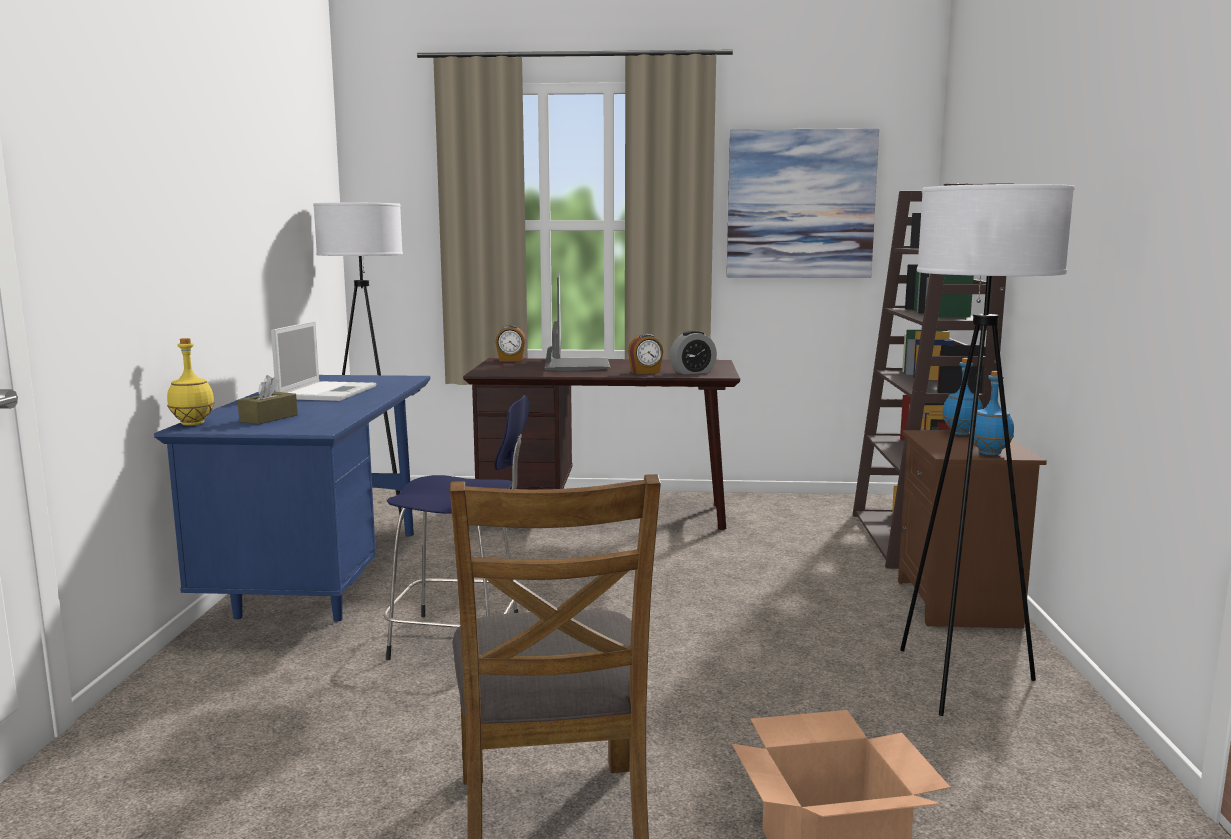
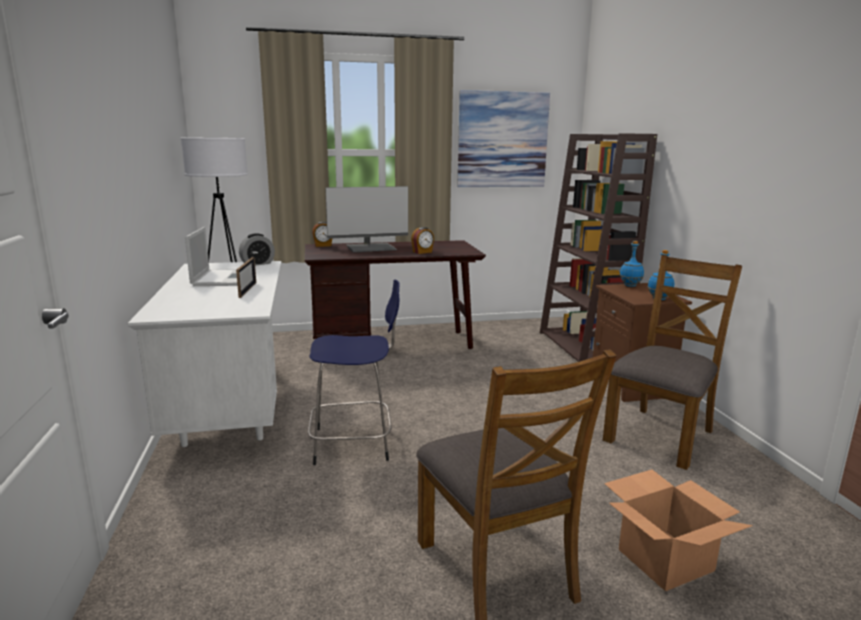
camera: 15 degrees left, 5 degrees up
blue desk [154,375,430,622] -> white desk [128,261,281,447]
yellow bottle [167,338,215,426] -> none
brown tissue box [238,375,298,424] -> none
monitor [545,271,610,371] -> monitor turned 90 degrees clockwise [325,186,408,252]
alarm clock [670,330,717,374] -> alarm clock moved to [239,233,275,266]
white floor lamp [900,184,1075,716] -> brown chair [603,255,742,470]
none -> picture frame [236,257,256,298]

